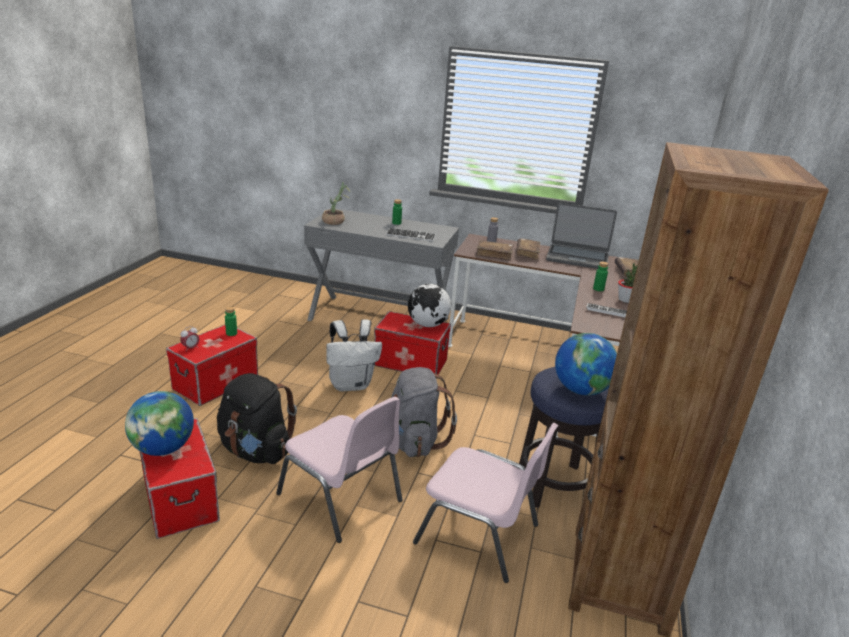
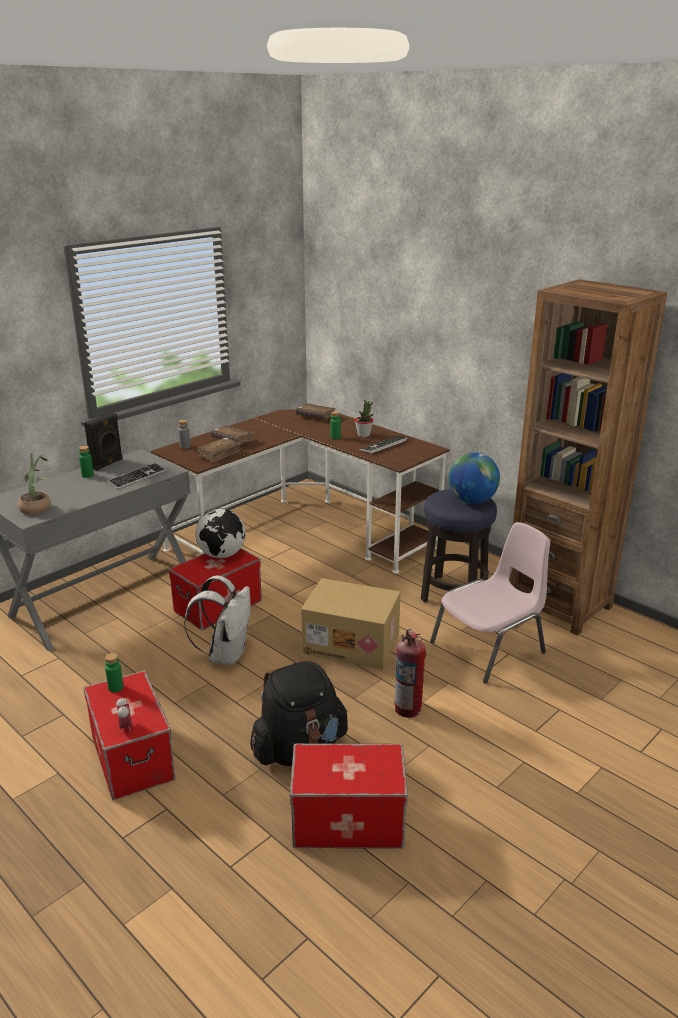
camera: 60 degrees left, 0 degrees up
globe [125,391,194,456] -> none
pink chair [276,397,402,543] -> fire extinguisher [395,629,426,718]
grey backpack [391,367,457,457] -> cardboard box [301,578,401,670]
laptop [546,203,617,269] -> none
none -> black speaker [84,413,123,471]

